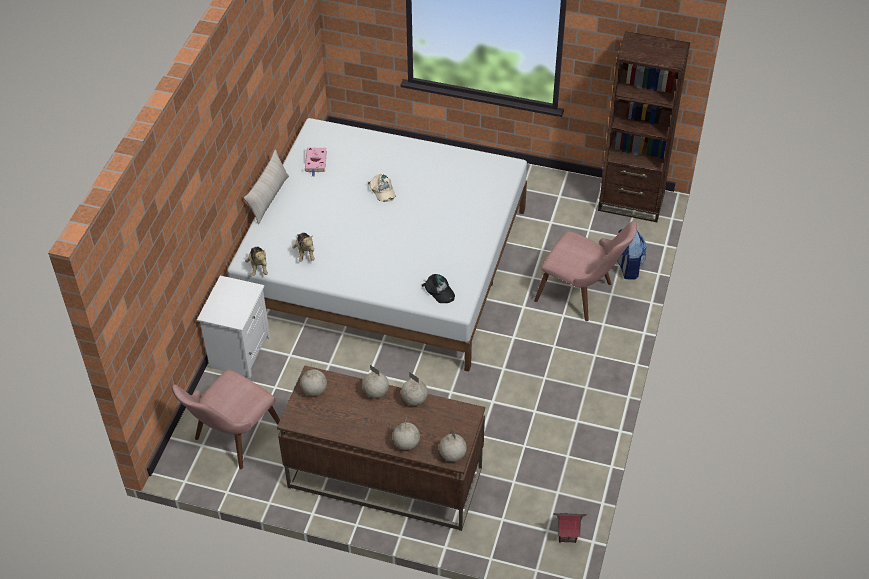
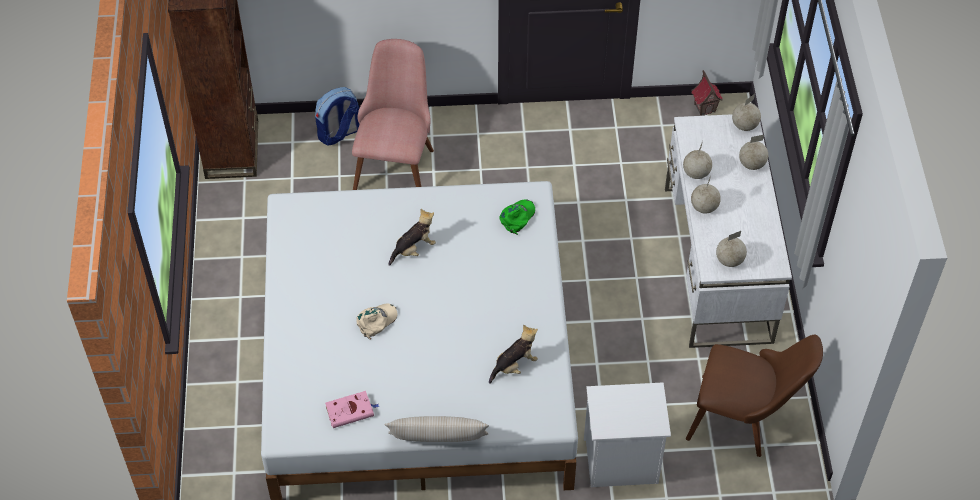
camera: 110 degrees left, 5 degrees up
pink chair [172,369,280,469] -> brown chair [686,335,823,457]
plush toy [245,247,268,276] -> plush toy moved to [389,209,436,266]
brown desk [277,366,485,531] -> white desk [665,114,792,348]
black cap [422,274,455,303] -> green cap [499,199,535,235]

